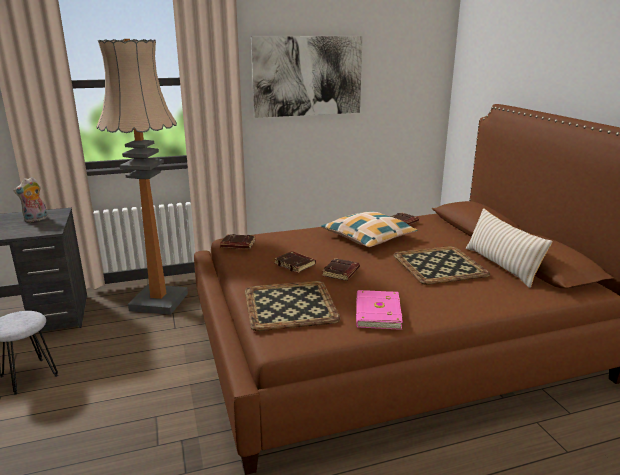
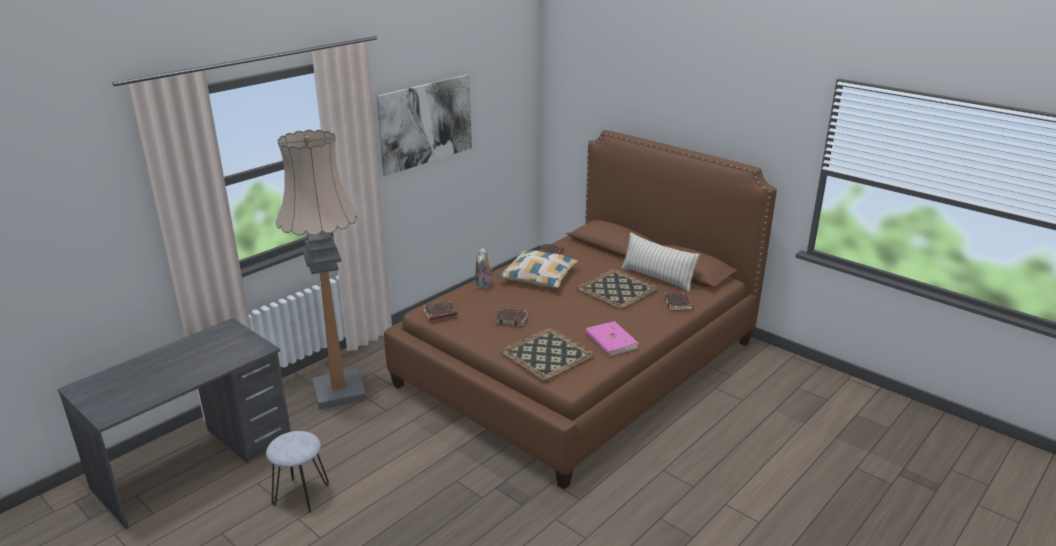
camera: 30 degrees left, 5 degrees up
plush toy [13,177,48,222] -> plush toy moved to [475,248,493,290]
brown book [322,258,360,281] -> brown book moved to [664,292,693,311]

